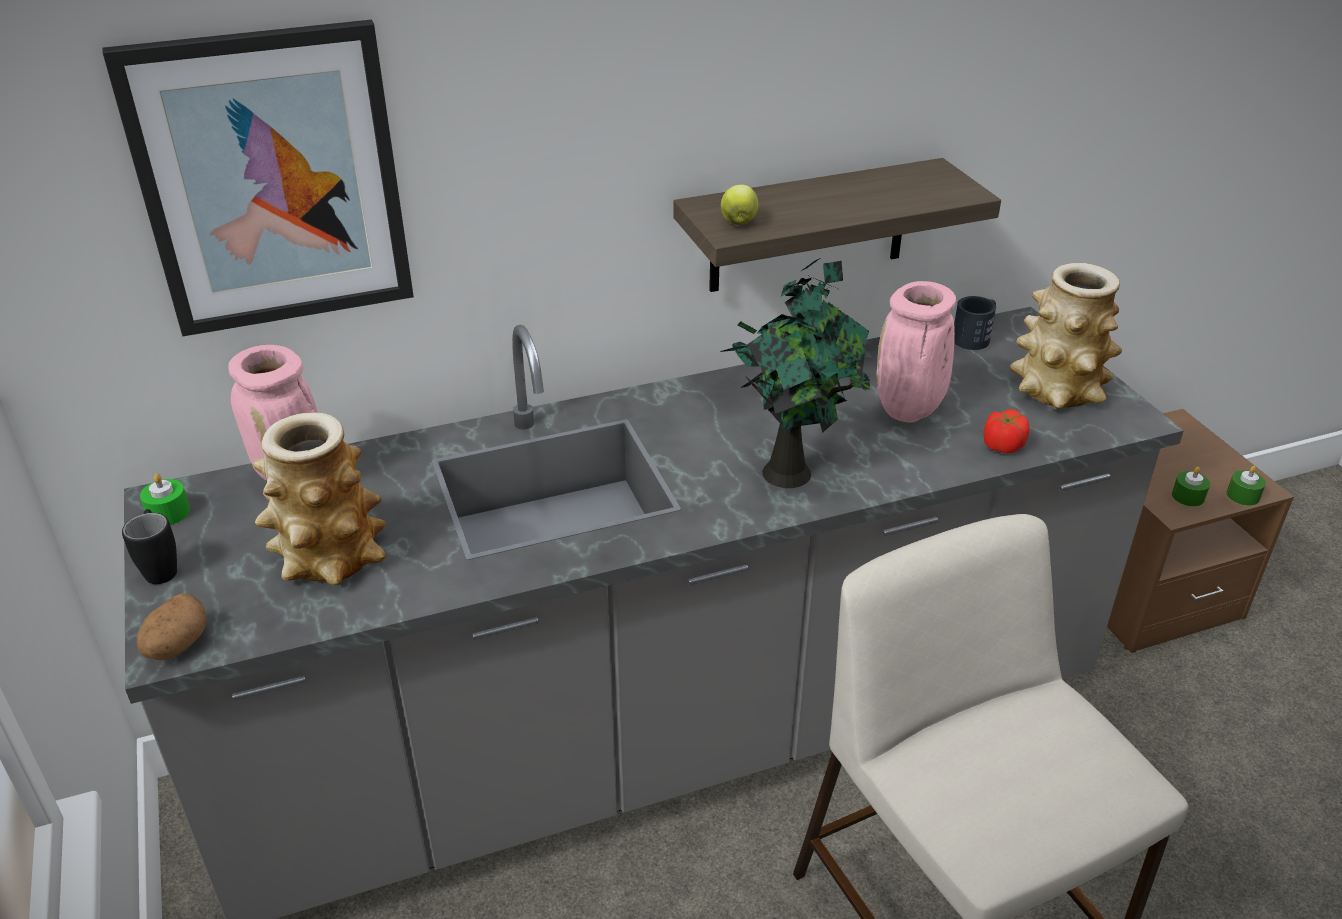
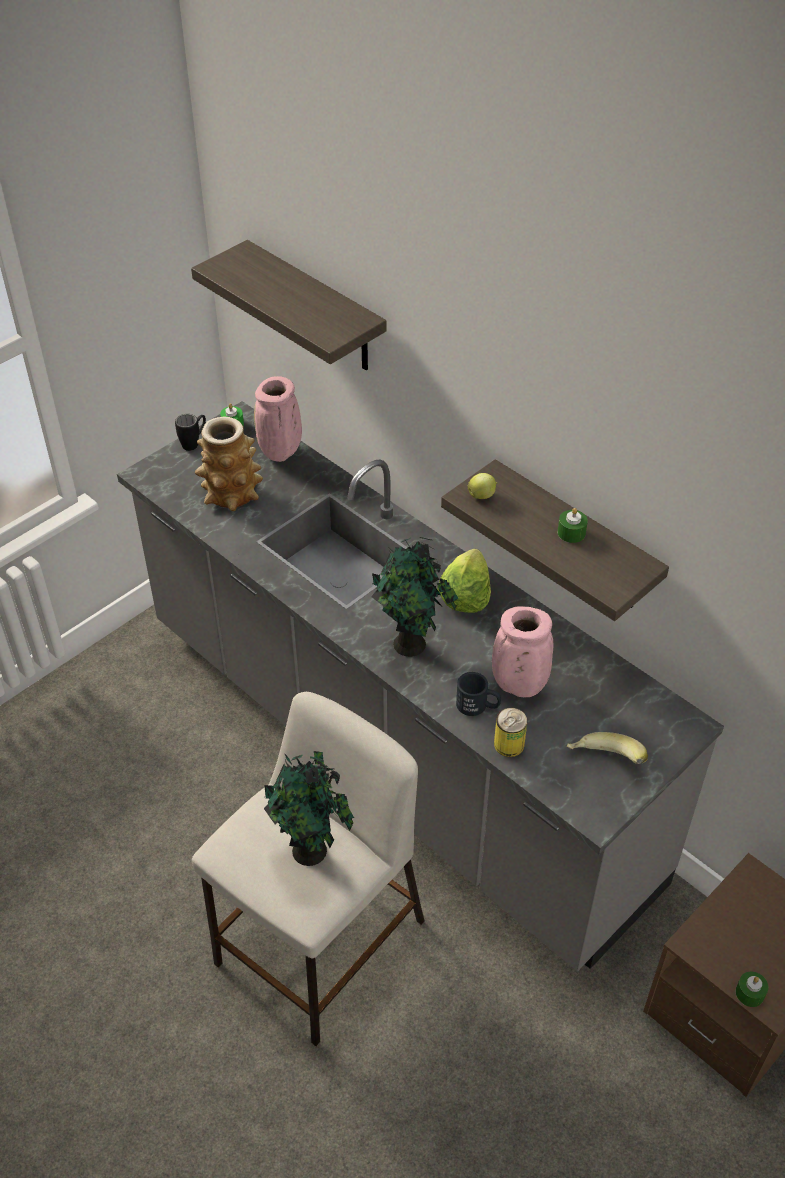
camera: 65 degrees right, 10 degrees up
picture [102,20,414,336] -> shelf [191,240,387,370]
potato [136,593,207,660] -> none
black mug [954,296,996,350] -> black mug moved to [456,672,501,716]
tomato [984,409,1030,453] -> can [494,708,527,757]
vase [1010,263,1122,409] -> banana [567,732,648,764]
green candle [1172,467,1210,507] -> green candle moved to [558,508,588,543]
none -> potted plant [264,751,354,866]
none -> lettuce [437,549,491,613]

